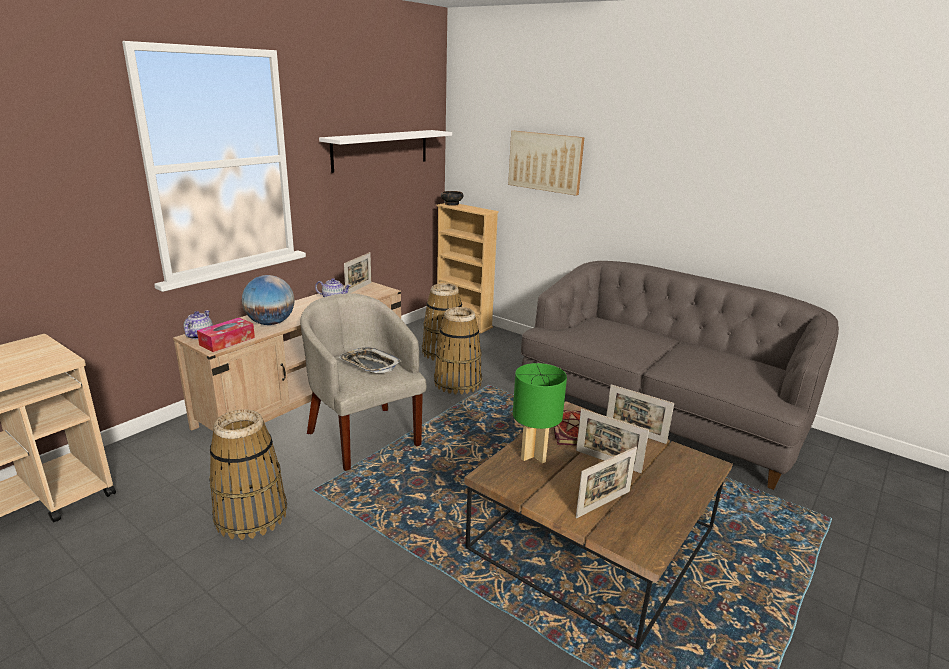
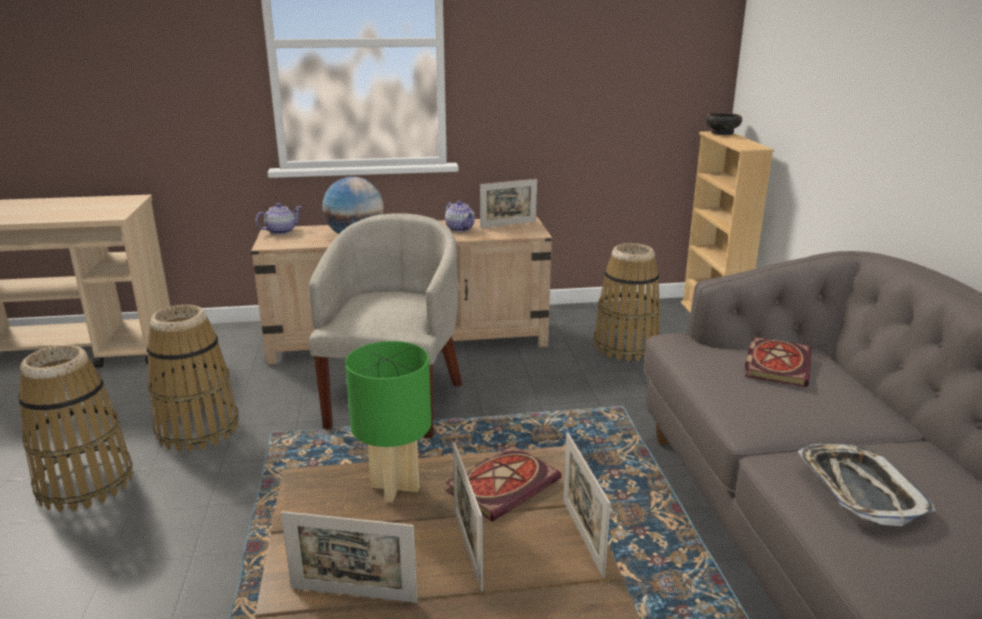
camera: 45 degrees right, 0 degrees up
tissue box [197,318,255,352] -> none
white shelf [319,130,452,173] -> none
tray [339,348,402,373] -> tray moved to [798,444,936,526]
basket [434,307,482,394] -> basket moved to [18,345,133,512]
picture [508,131,585,196] -> none
none -> book [745,337,812,387]

